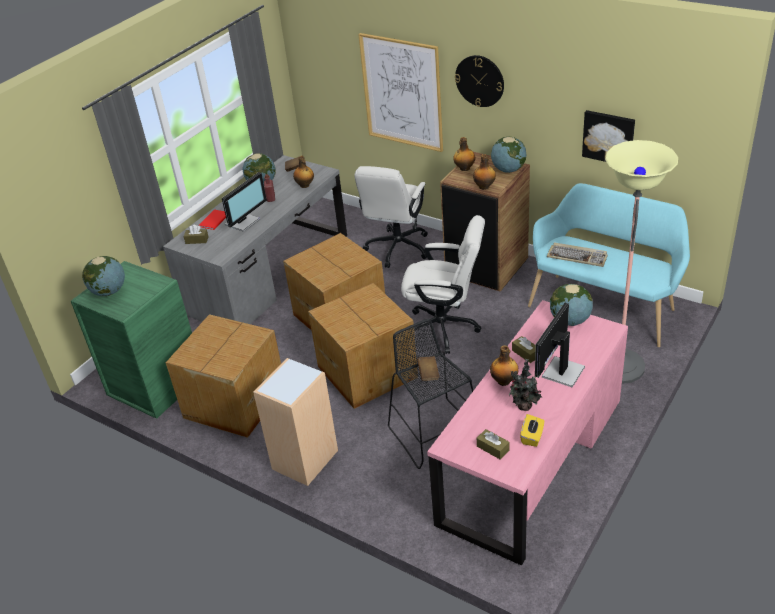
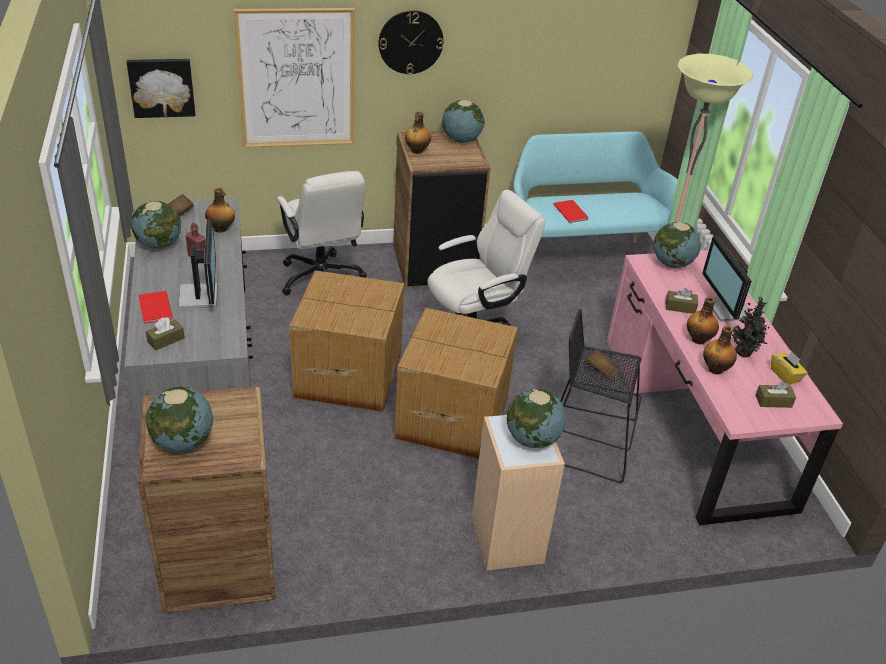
camera: 50 degrees left, 0 degrees up
green cabinet [71,261,192,419] -> brown cabinet [137,387,276,613]
cardboard box [166,314,281,438] -> none
bottle [473,154,496,190] -> bottle moved to [703,326,737,375]
keyboard [547,243,608,267] -> red book [554,200,589,223]
picture [582,110,635,162] -> picture moved to [127,59,195,118]
none -> globe [507,389,566,448]

